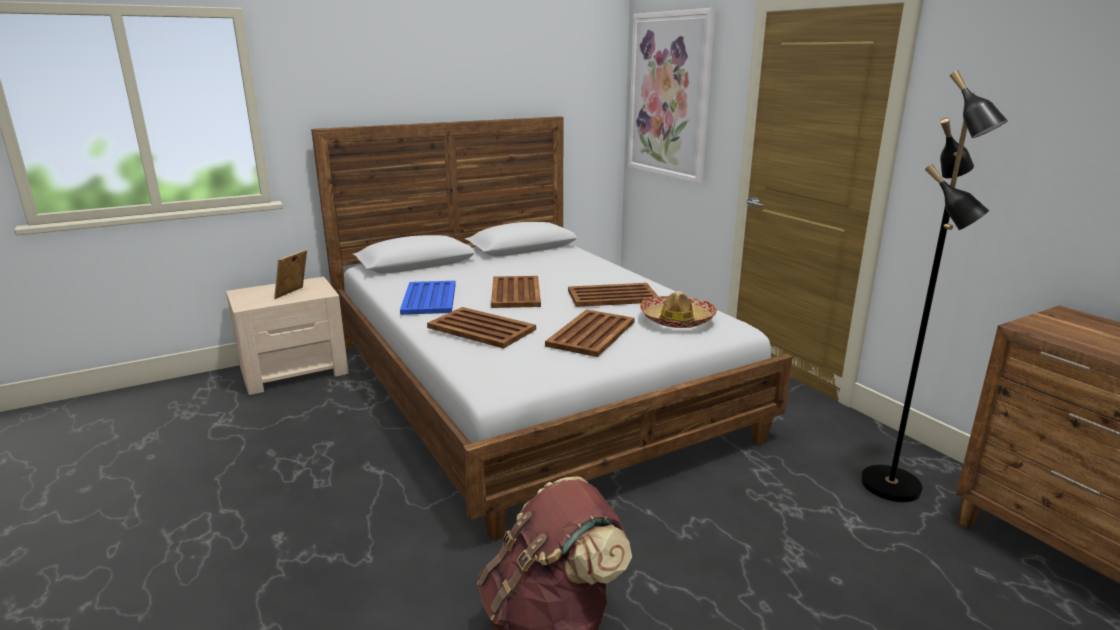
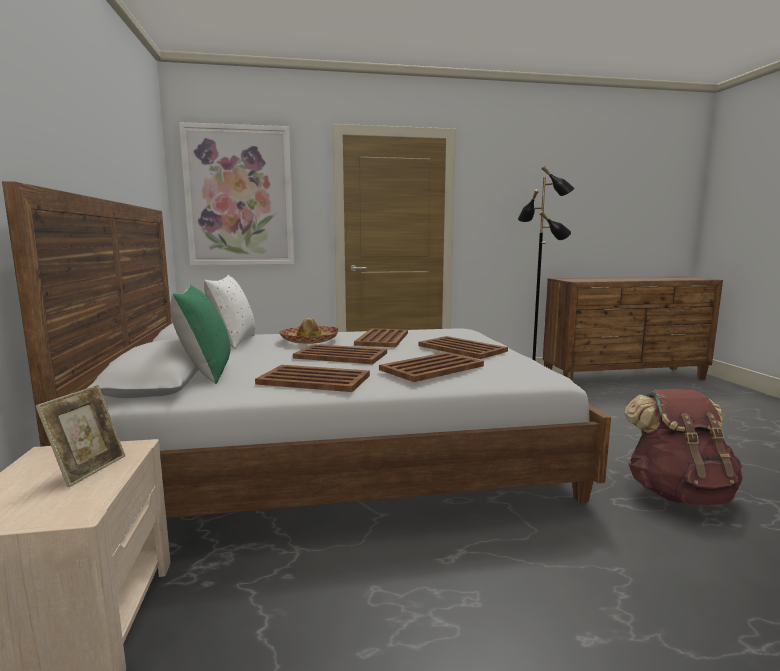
camera: 70 degrees left, 10 degrees down
picture frame [274,249,307,299] -> picture frame turned 120 degrees counterclockwise [35,385,125,487]
blue tray [400,281,456,315] -> brown tray [255,365,370,392]
hat [640,291,717,328] -> hat moved to [278,318,339,344]
none -> green pillow [170,285,230,384]
none -> white pillow [204,275,255,349]

